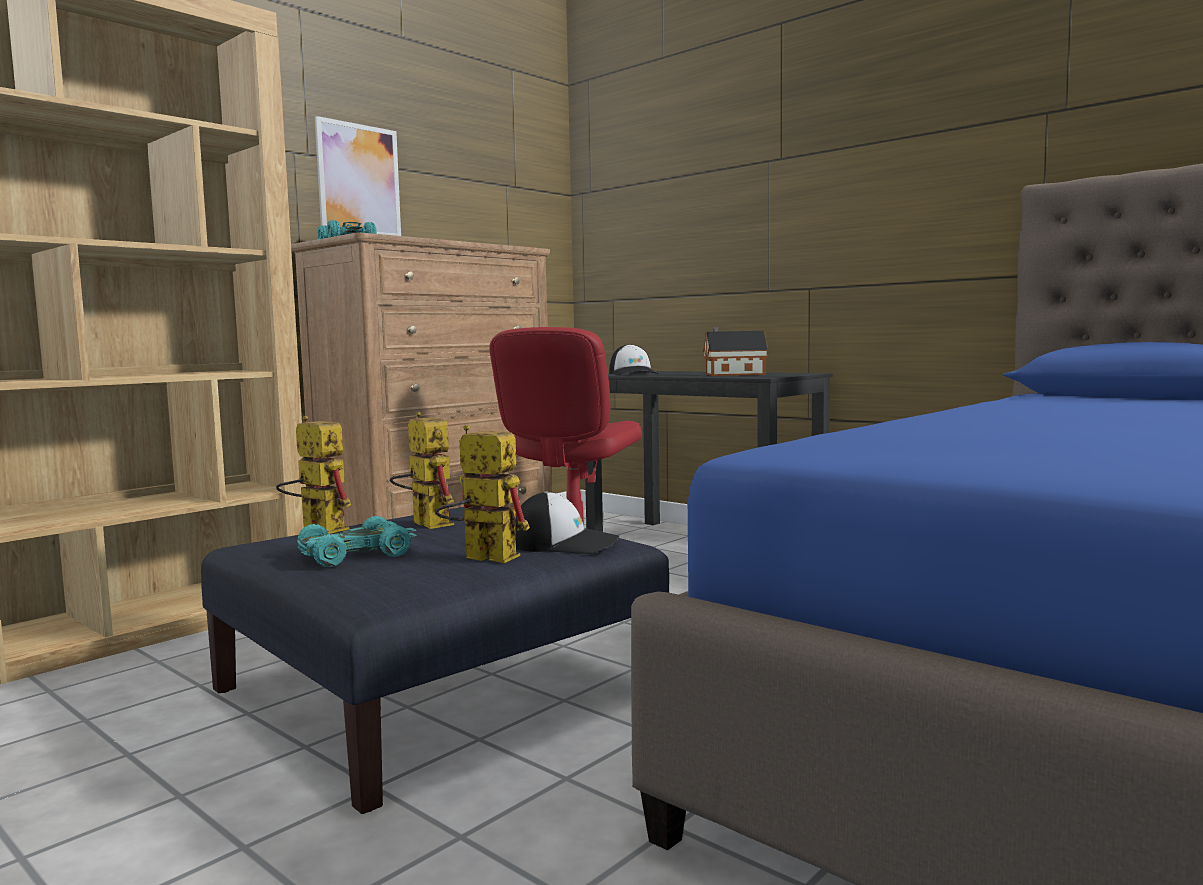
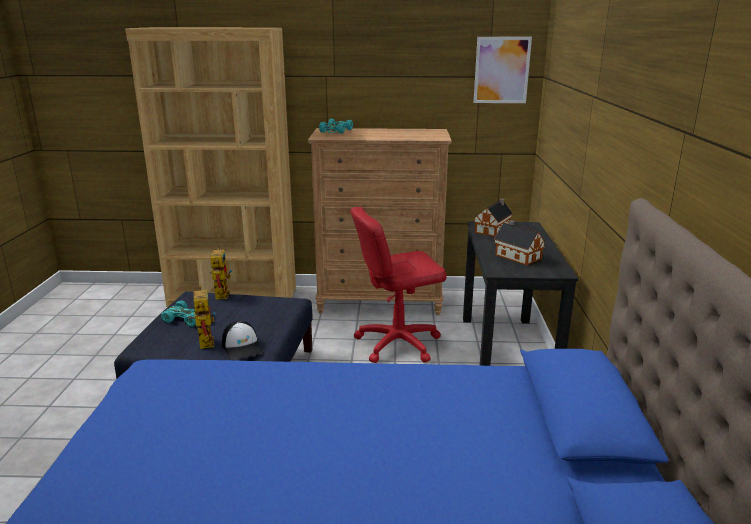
camera: 50 degrees right, 15 degrees up
picture [315,116,401,236] -> picture moved to [474,37,532,103]
toy robot [390,412,454,529] -> none
cap [609,344,659,375] -> toy house [474,198,513,237]

